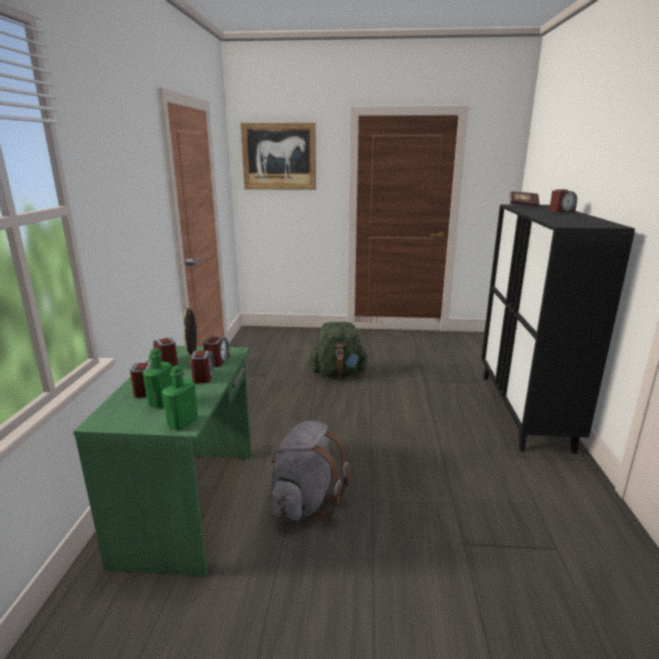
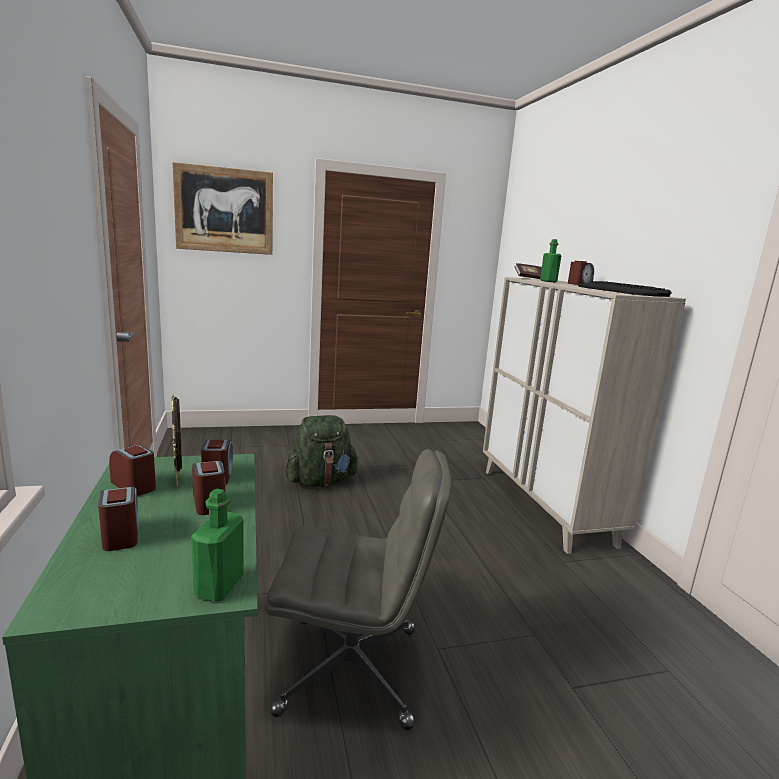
camera: 20 degrees left, 5 degrees down
green bottle [143,348,173,408] -> green bottle moved to [540,239,561,283]
grey backpack [271,420,350,521] -> grey office chair [266,449,451,730]
black cabinet [481,204,635,454] -> beige cabinet [483,277,686,554]
none -> keyboard [578,281,672,297]

